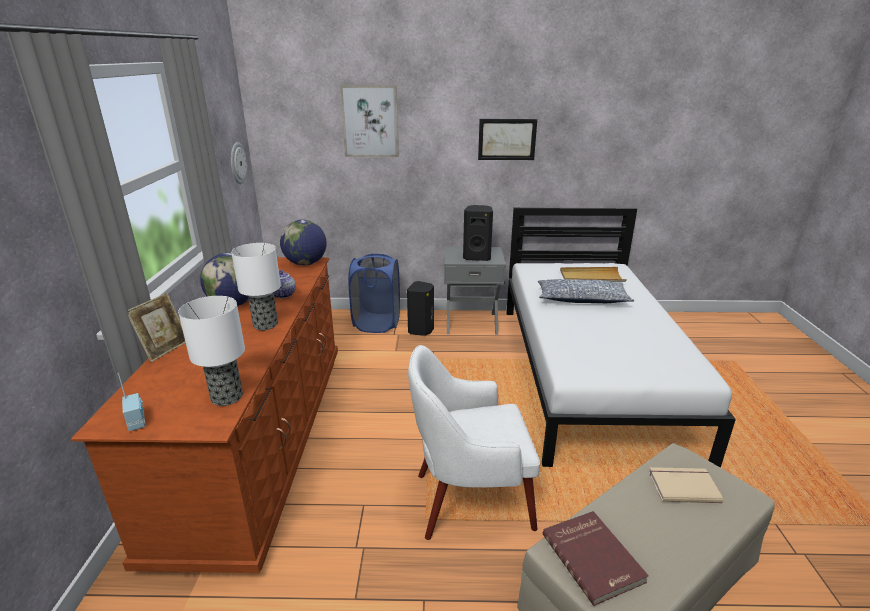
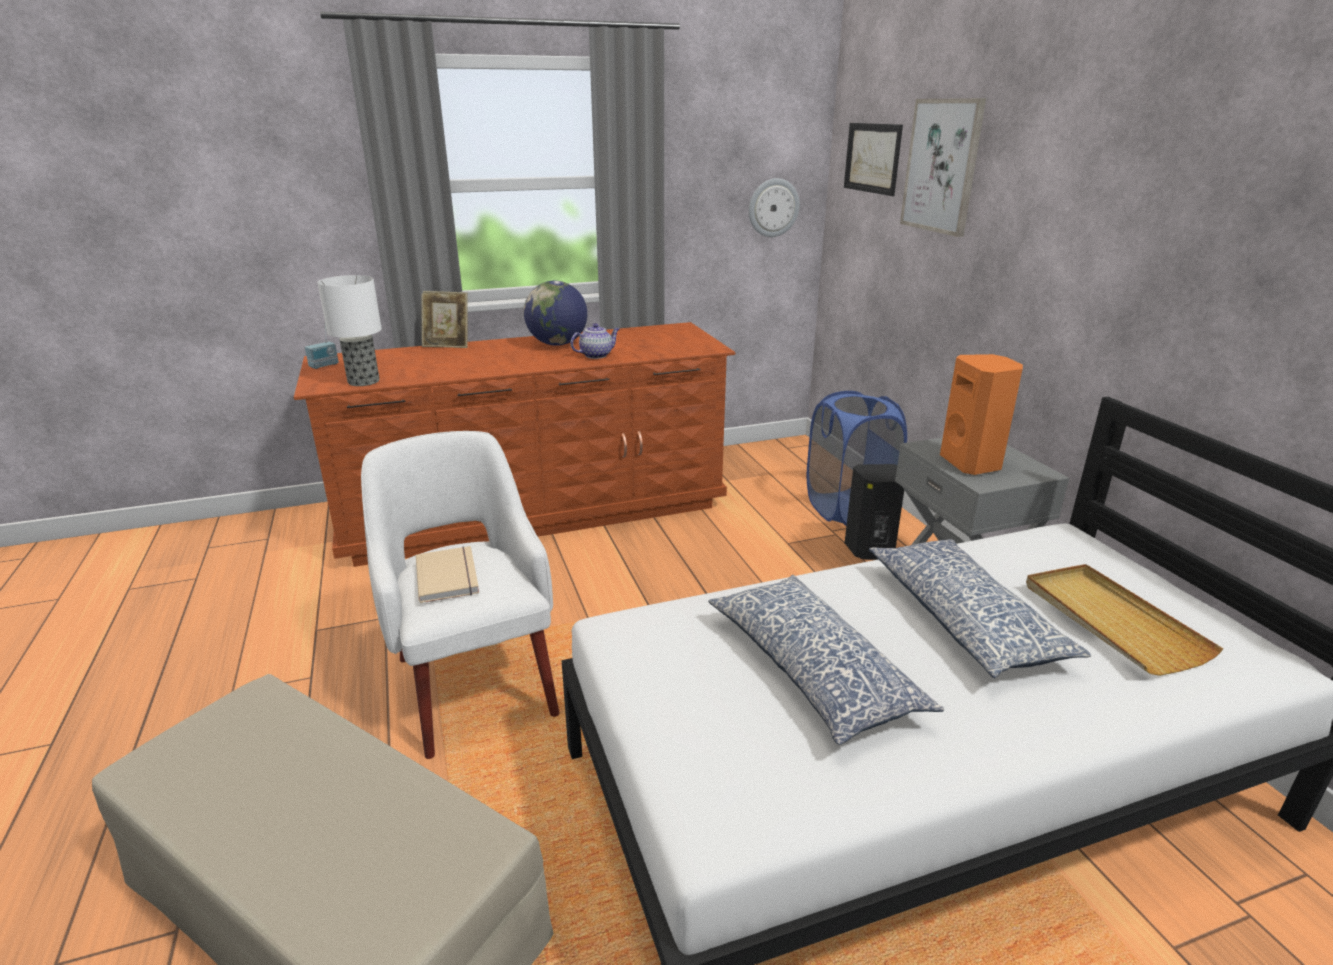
camera: 70 degrees right, 0 degrees up
table lamp [231,243,281,330] -> none
globe [280,220,327,265] -> none
black speaker [463,205,493,261] -> orange speaker [940,354,1023,475]
picture [478,119,537,160] -> picture moved to [844,123,903,196]
red book [543,511,649,606] -> none
beige book [649,467,724,503] -> beige book moved to [416,546,479,603]
none -> pillow [708,575,944,744]

